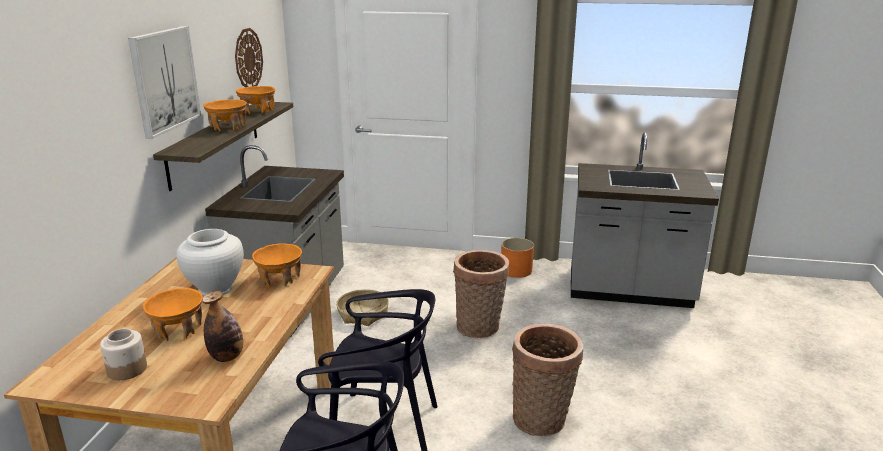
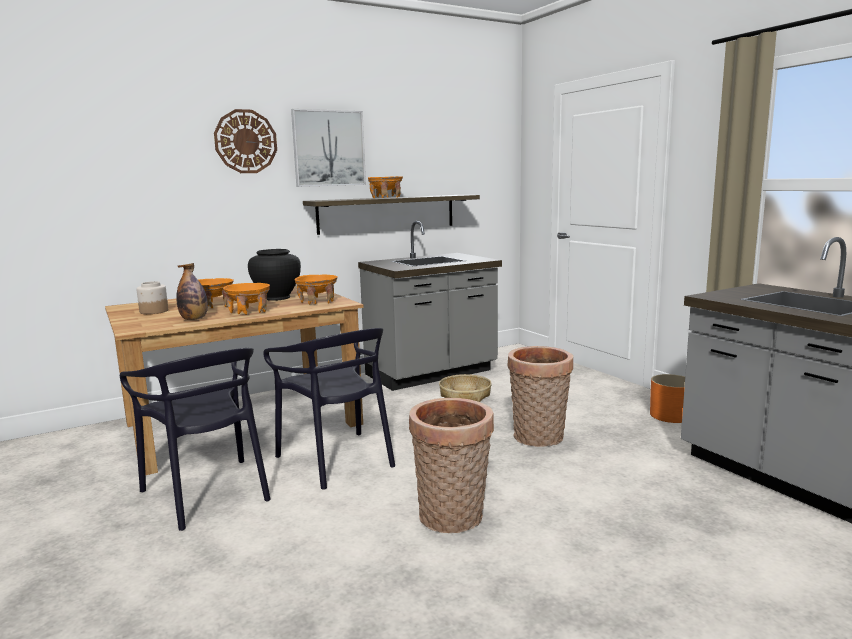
camera: 50 degrees right, 10 degrees down
white vase [176,229,244,296] -> black vase [248,249,301,301]
wall clock [235,28,263,87] -> wall clock moved to [214,109,277,173]
orange bowl [235,86,275,114] -> orange bowl moved to [223,283,270,315]

